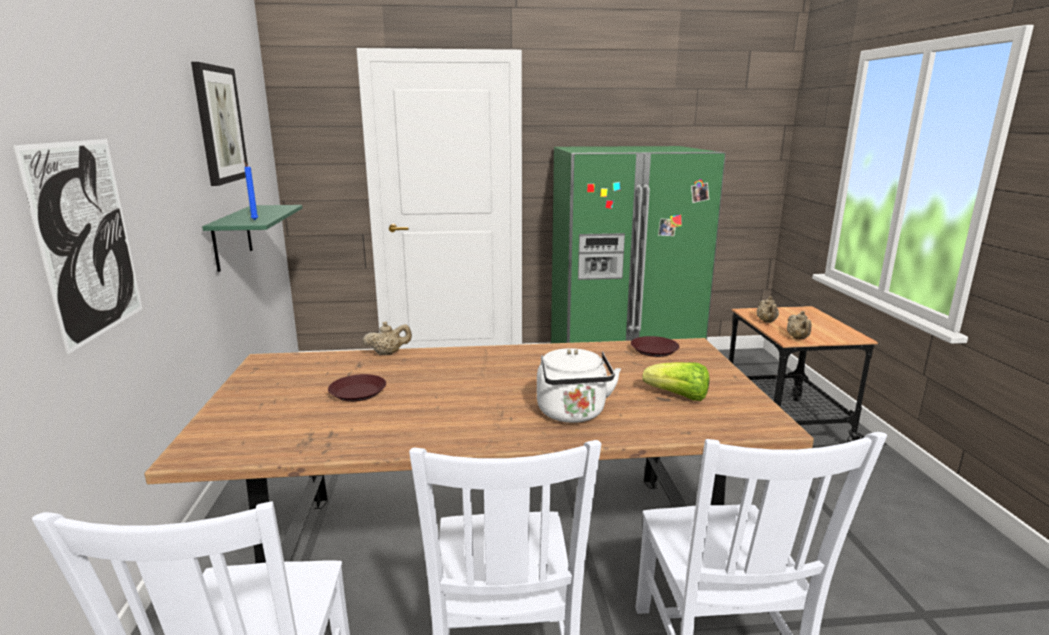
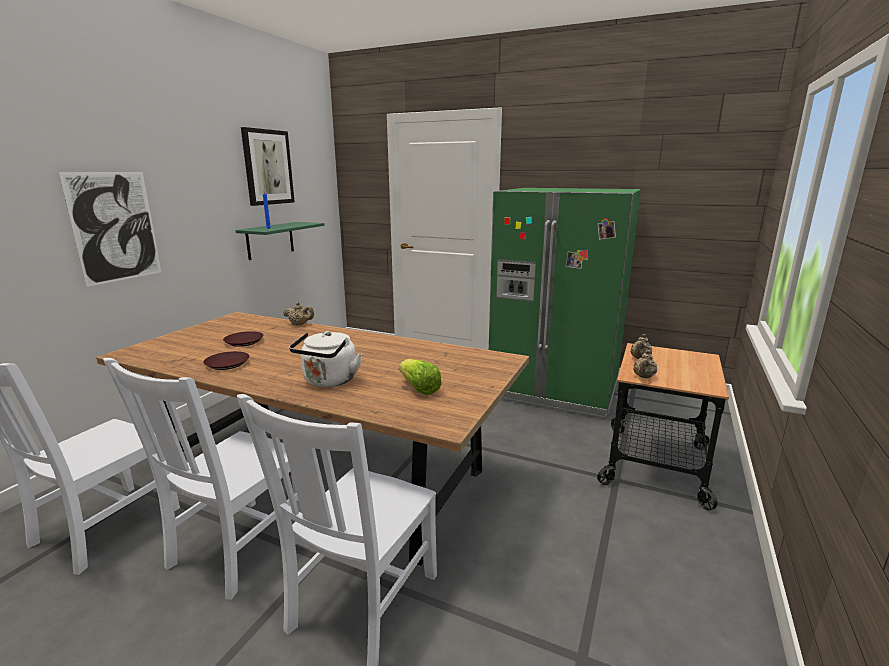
camera: 30 degrees right, 0 degrees up
brown plate [631,336,680,357] -> brown plate moved to [203,351,249,370]

